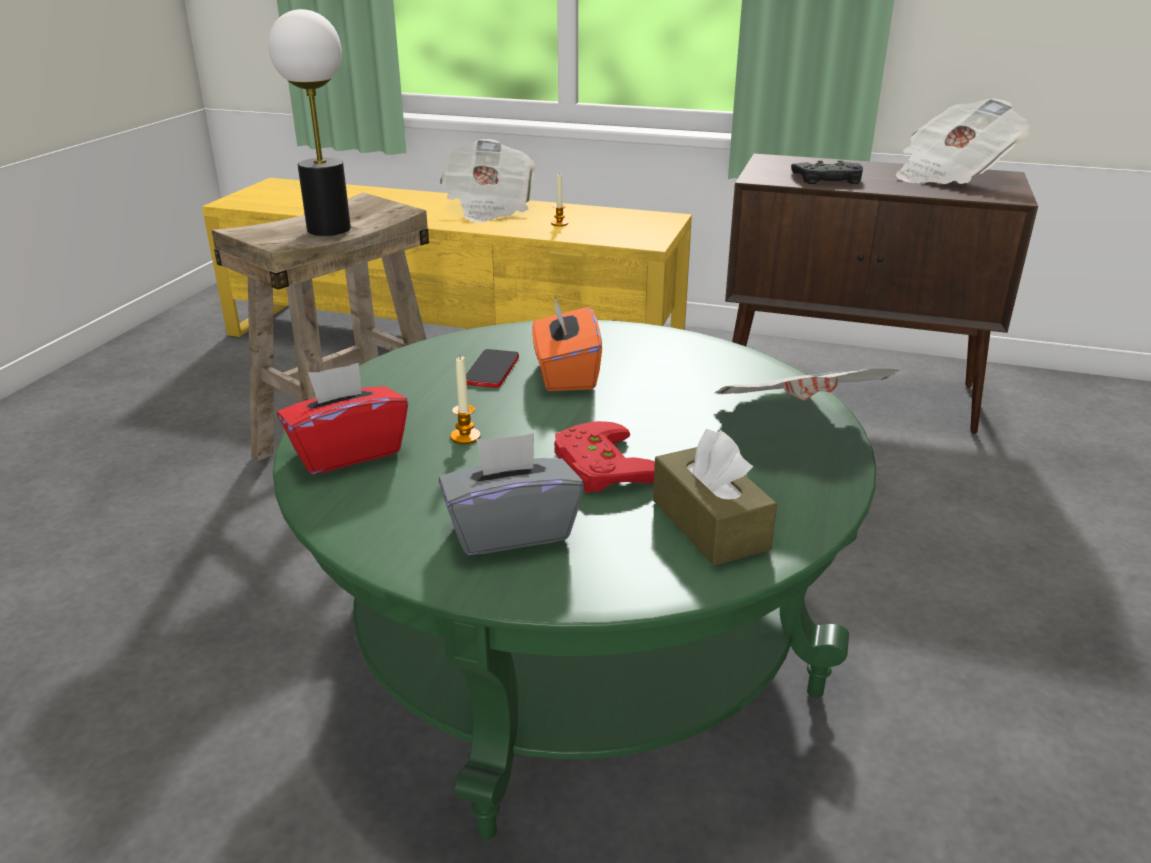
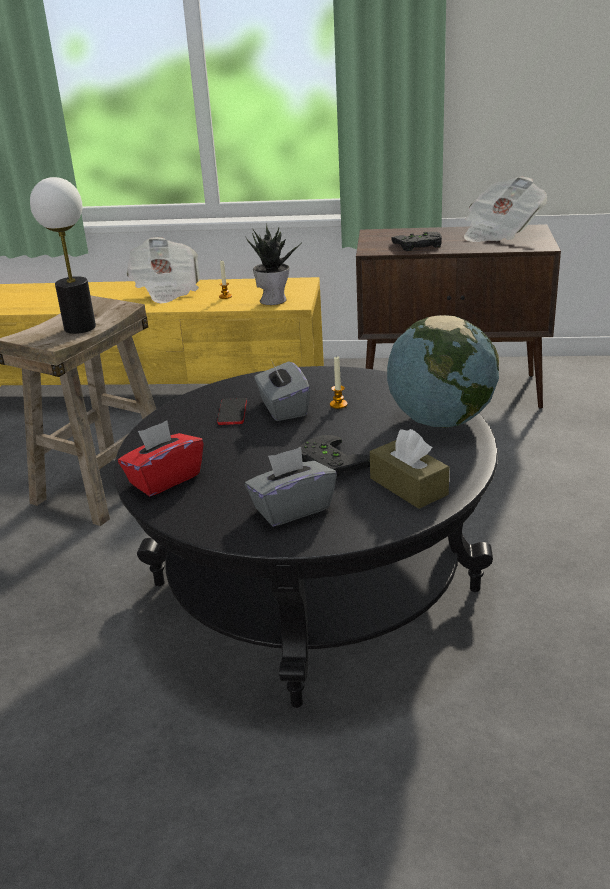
camera: 10 degrees left, 0 degrees up
green coffee table [273,320,877,840] -> black coffee table [113,366,498,708]
candle [450,356,481,444] -> candle moved to [330,356,348,409]
orange tissue box [532,296,602,391] -> grey tissue box [254,360,310,421]
red game controller [554,421,655,493] -> black game controller [298,435,370,478]
newspaper [715,369,901,401] -> globe [387,315,499,428]
none -> potted plant [246,223,301,305]

